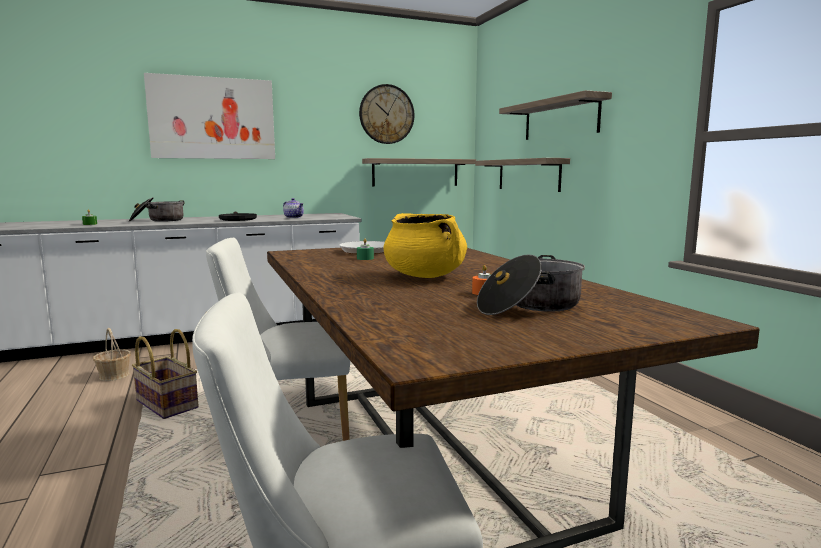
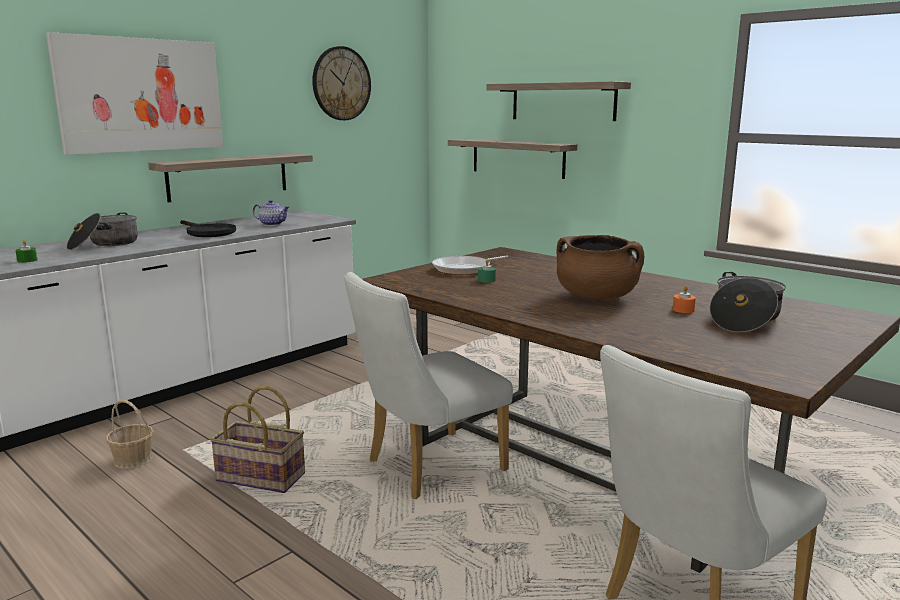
camera: 25 degrees left, 5 degrees up
shelf [362,158,476,187] -> shelf moved to [148,154,313,202]
yellow cooking pot [383,213,467,278] -> brown cooking pot [557,235,644,300]

